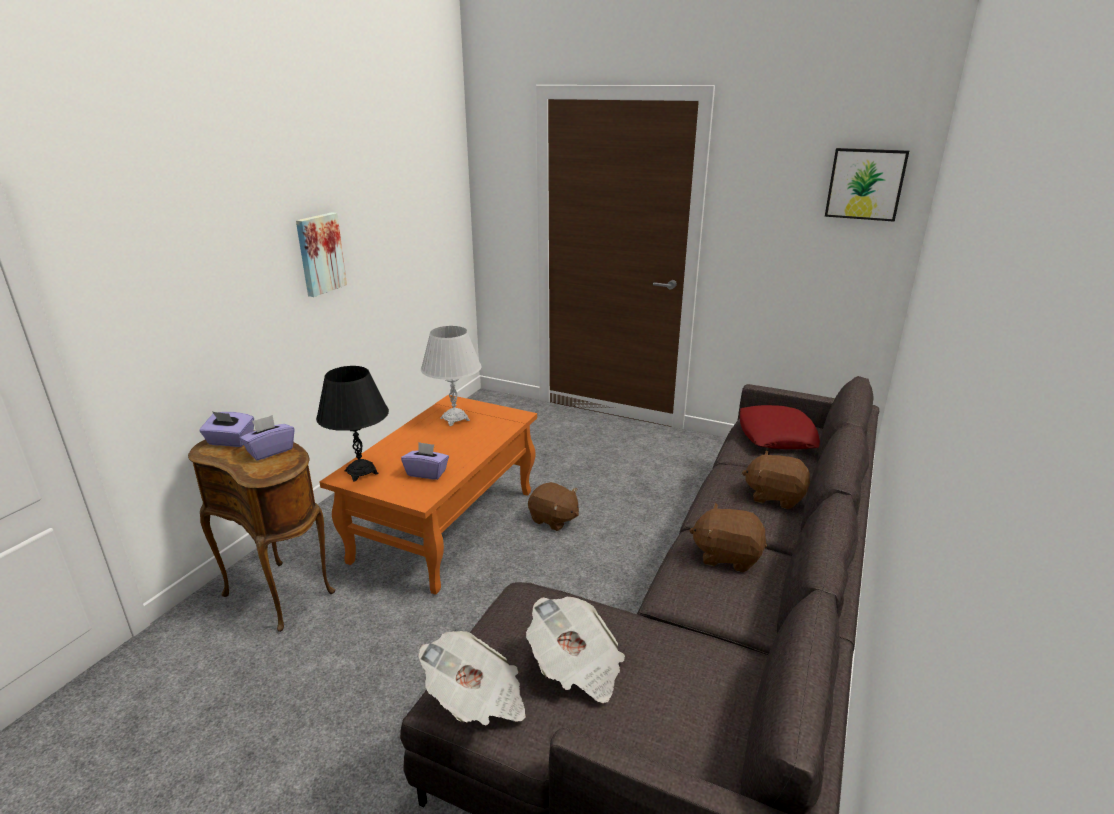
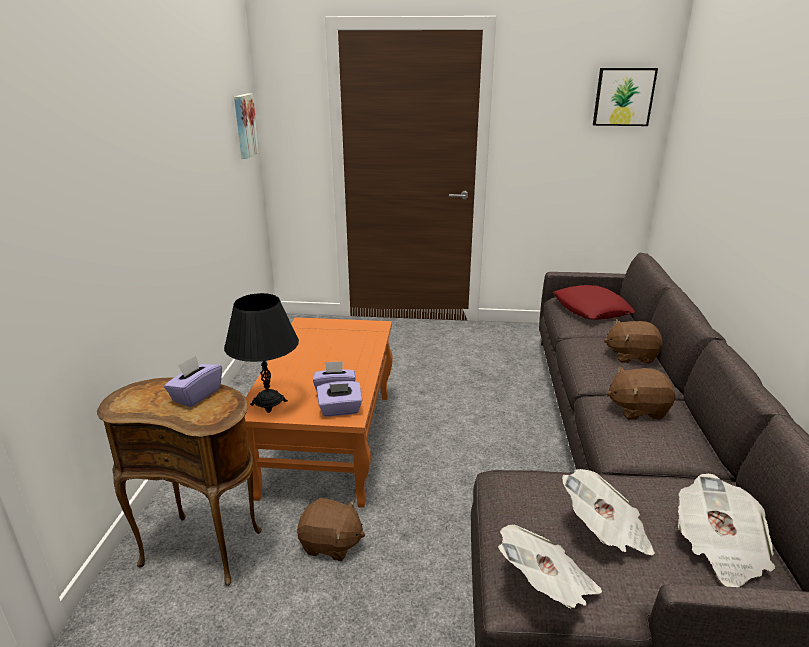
camera: 20 degrees left, 0 degrees up
purple tissue box [199,411,254,447] -> purple tissue box moved to [317,381,362,417]
picture [296,212,347,297] -> picture moved to [234,93,259,159]
white table lamp [421,326,481,426] -> none
brown plush toy [528,482,579,531] -> brown plush toy moved to [297,498,365,561]
none -> newspaper [678,473,775,587]

